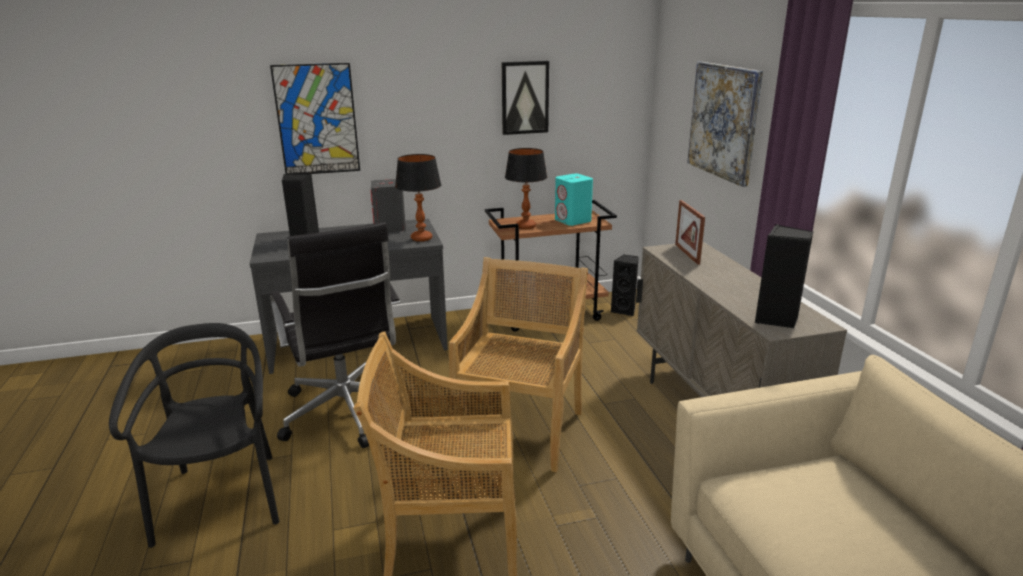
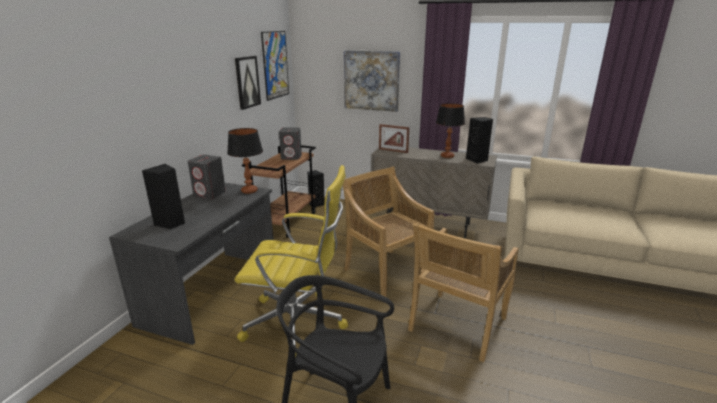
camera: 55 degrees left, 0 degrees up
picture [270,63,360,174] -> picture moved to [261,31,289,101]
black office chair [270,222,400,448] -> yellow office chair [235,165,348,358]
table lamp [505,148,547,229] -> table lamp moved to [436,103,465,158]
turquoise speaker [555,174,593,226] -> grey speaker [279,127,302,160]

